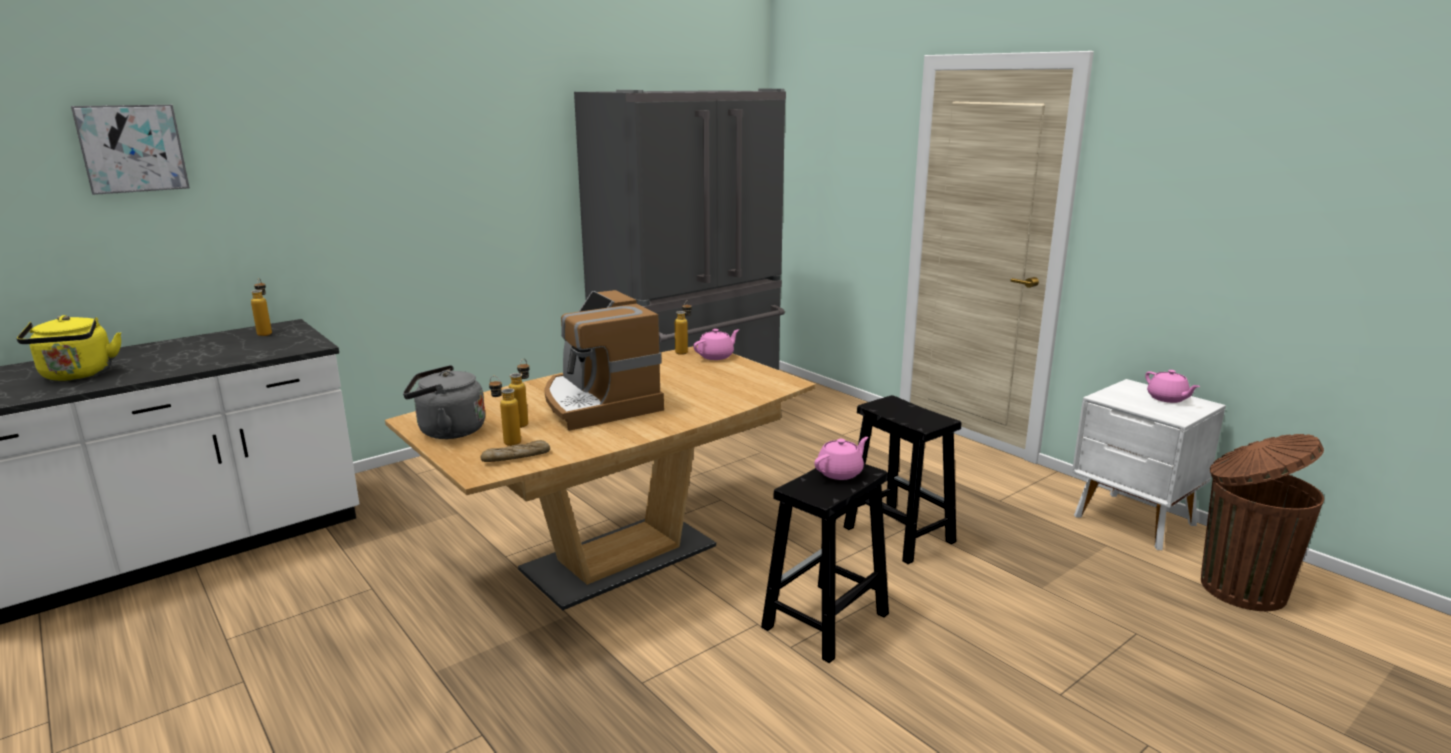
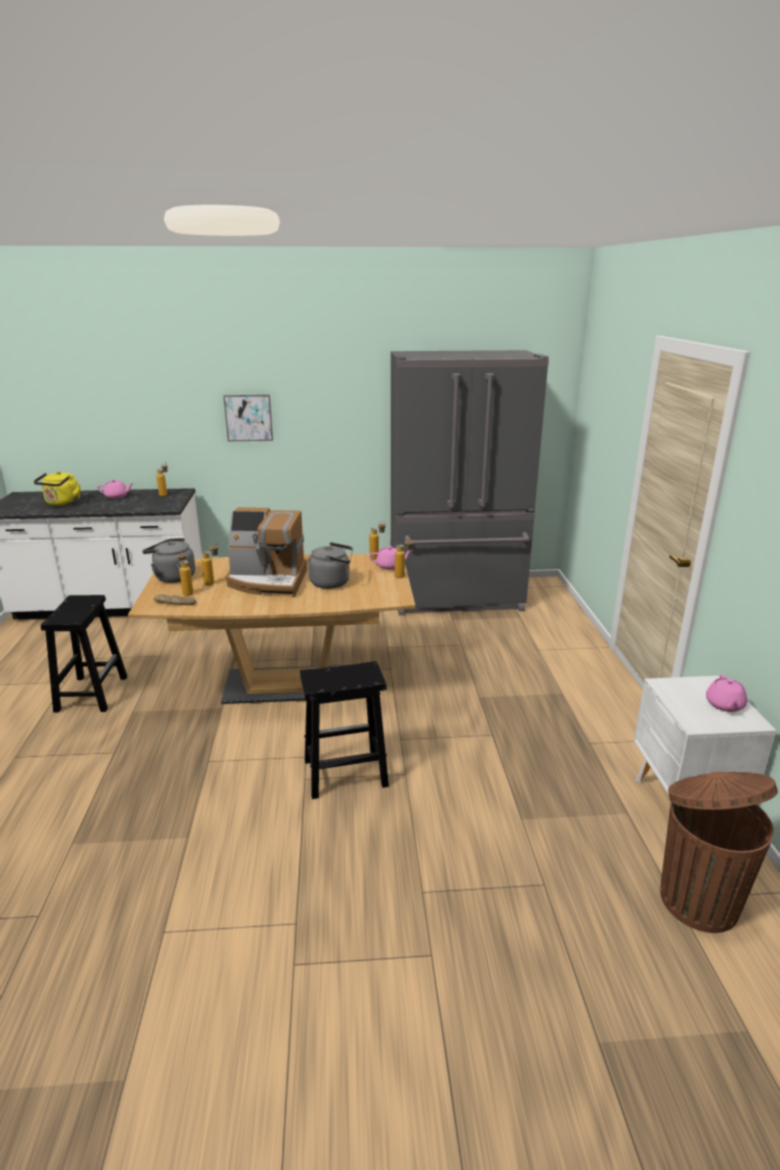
camera: 35 degrees right, 5 degrees up
picture [71,105,190,195] -> picture moved to [223,395,273,441]
coffee machine [544,290,664,431] -> coffee machine turned 90 degrees counterclockwise [225,507,307,597]
pink teapot [814,437,868,480] -> pink teapot moved to [97,479,133,499]
black stool [844,395,961,564] -> black stool moved to [41,595,128,713]
none -> grey kettle [308,542,353,589]
none -> bottle [395,538,413,578]

